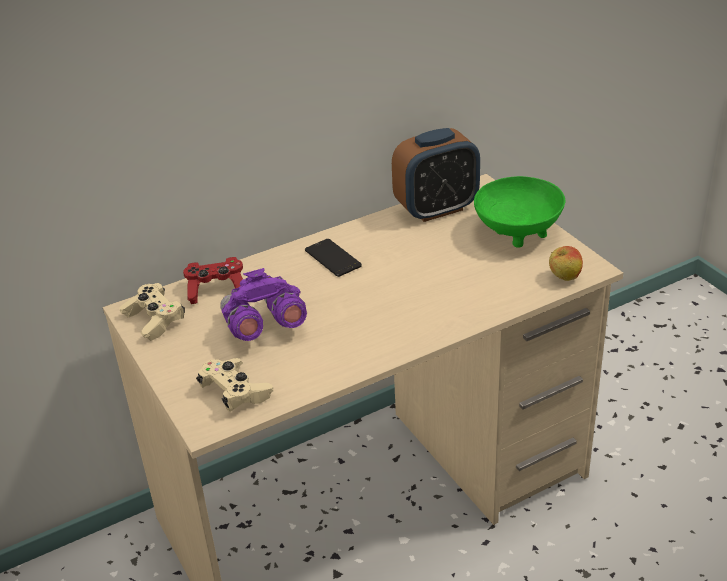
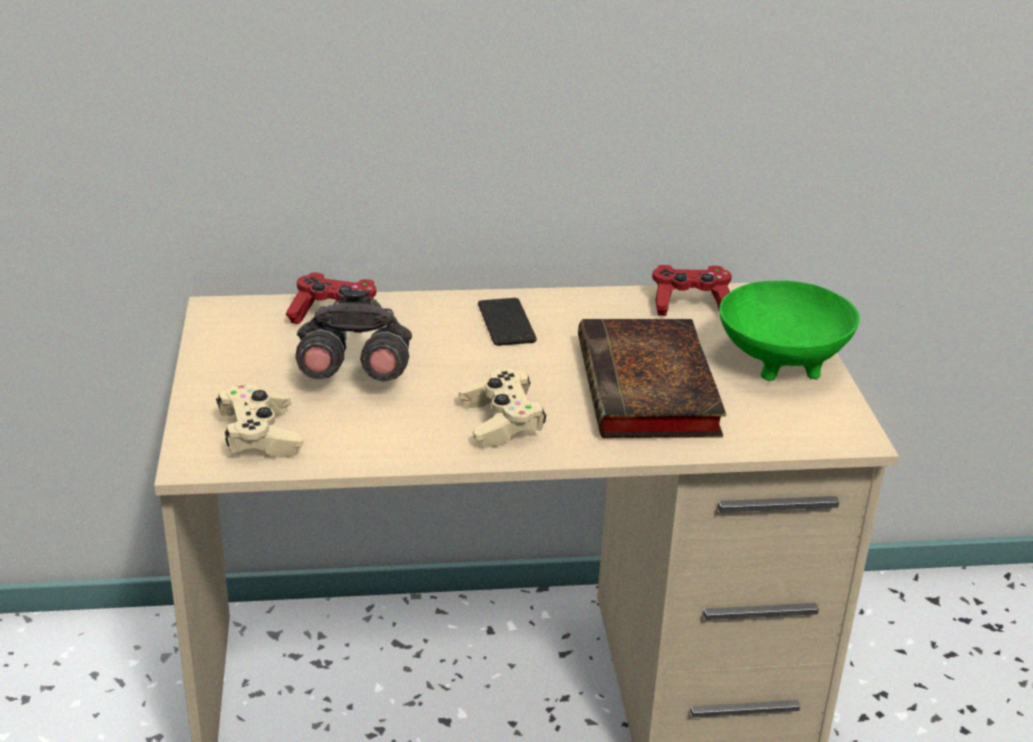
camera: 20 degrees right, 5 degrees down
beige game controller [119,283,185,341] -> beige game controller moved to [459,368,546,448]
purple binoculars [220,268,307,341] -> grey binoculars [295,290,412,382]
alarm clock [392,128,480,222] -> red game controller [652,265,732,316]
apple [549,246,583,281] -> none
none -> book [578,319,726,438]

